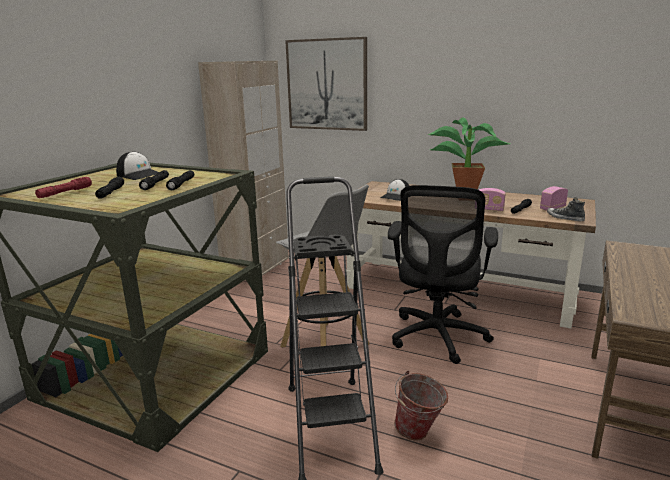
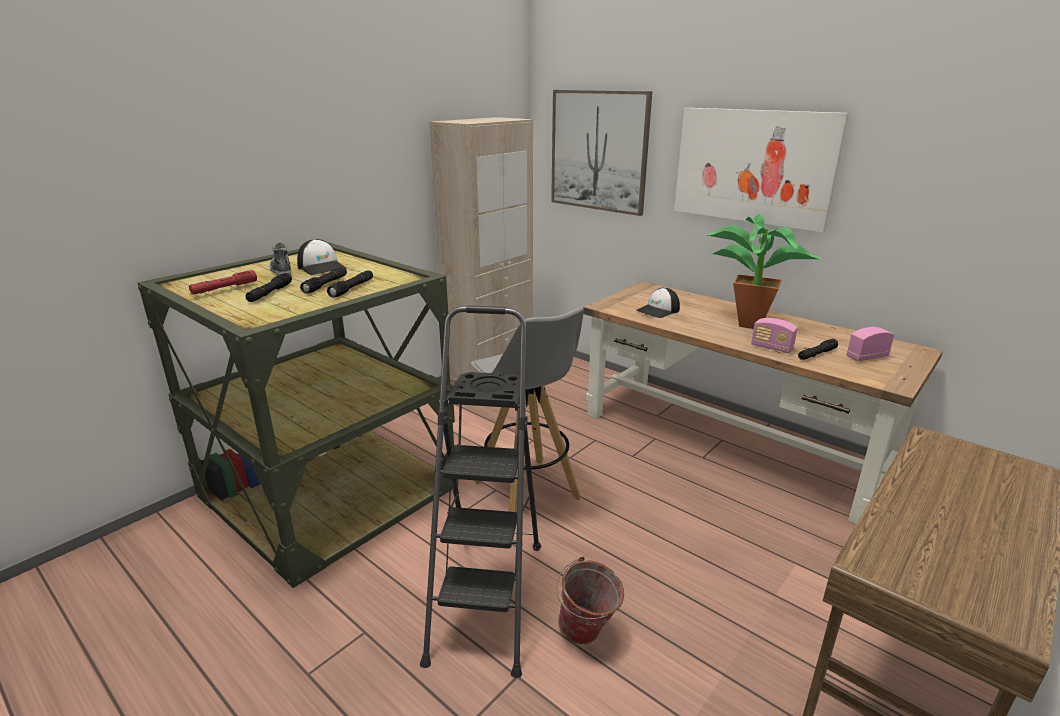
camera: 15 degrees right, 5 degrees up
black office chair [388,185,498,364] -> none
shoe [547,197,585,221] -> shoe moved to [269,243,291,276]
none -> picture [674,108,849,232]

